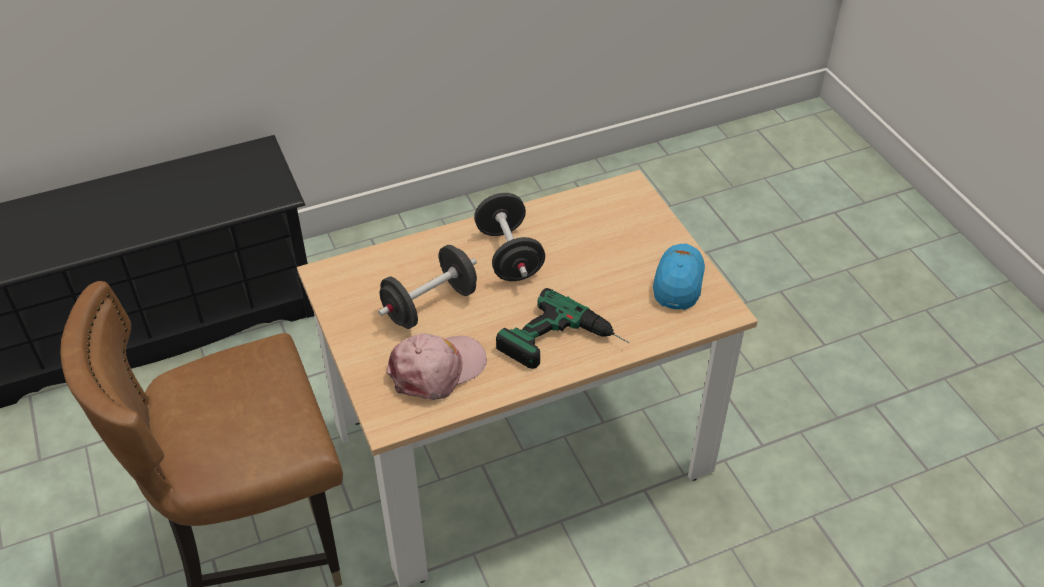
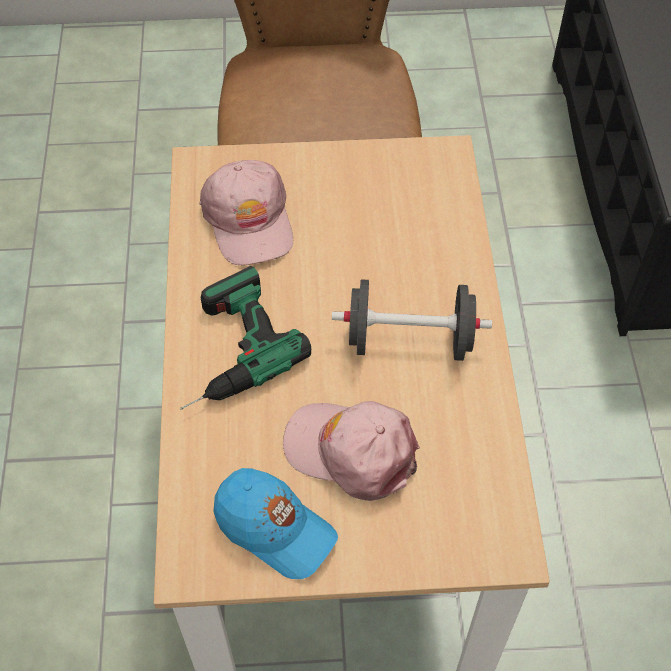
camera: 110 degrees right, 10 degrees up
black dumbbell [378,245,477,329] -> none
none -> pink cap [283,401,420,501]

